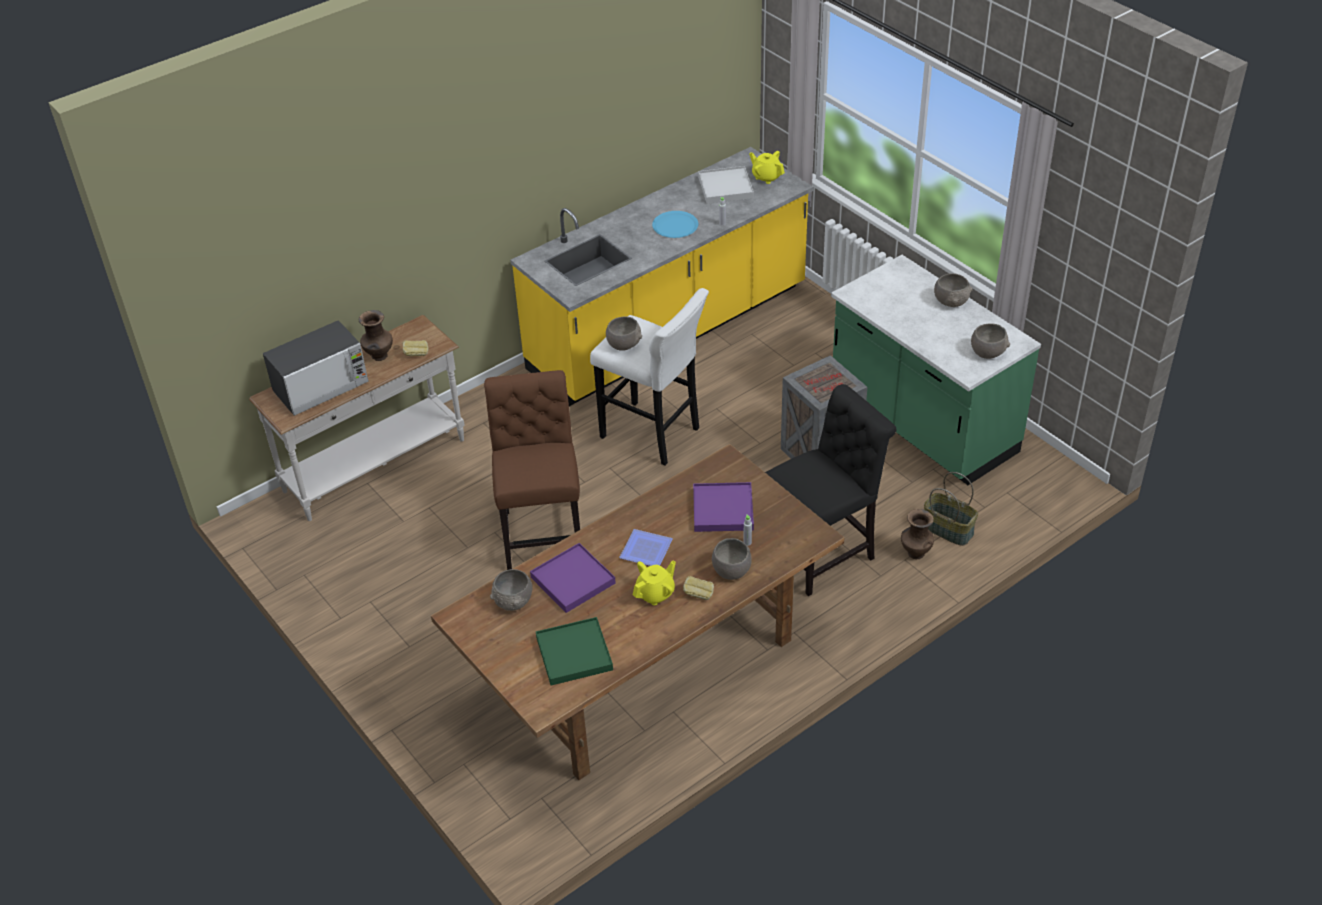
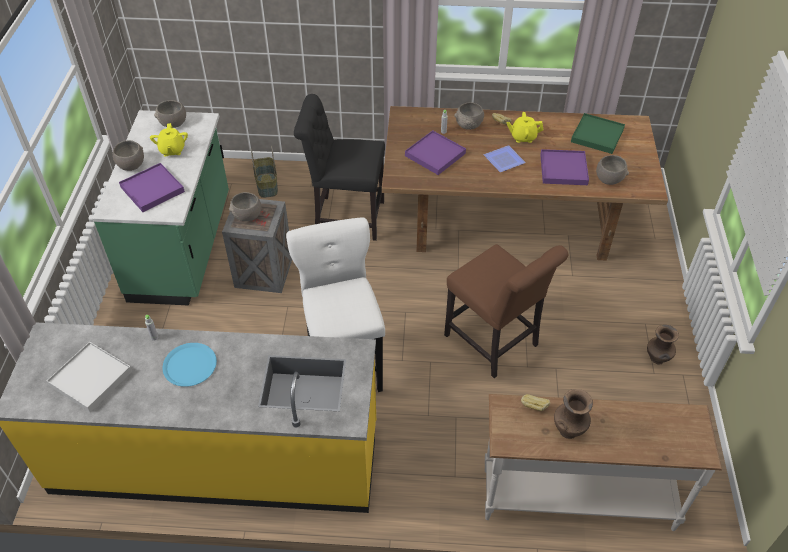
camera: 140 degrees left, 5 degrees up
microwave [263,320,369,416] -> none
brown chair [484,370,580,570] -> brown chair turned 75 degrees counterclockwise [444,244,568,378]
grey bowl [606,316,642,351] -> grey bowl moved to [229,192,261,221]
yellow teapot [749,151,785,184] -> yellow teapot moved to [150,123,188,156]
brown vase [901,509,934,559] -> brown vase moved to [647,325,679,365]
none -> purple tray [119,163,185,212]

